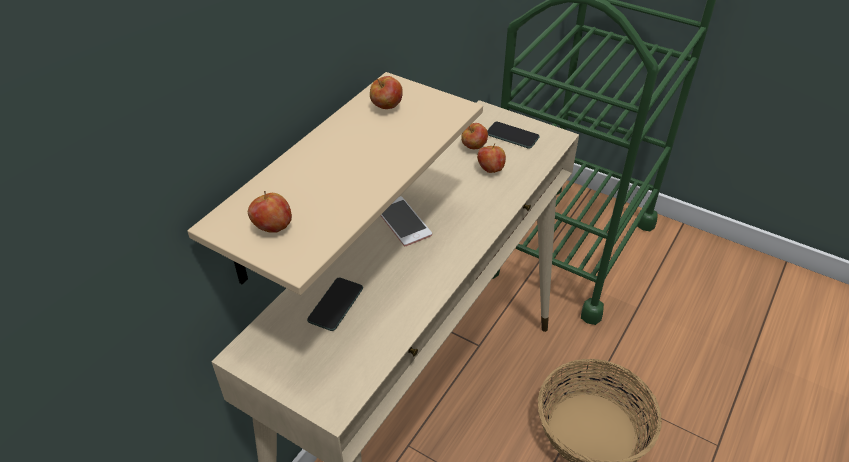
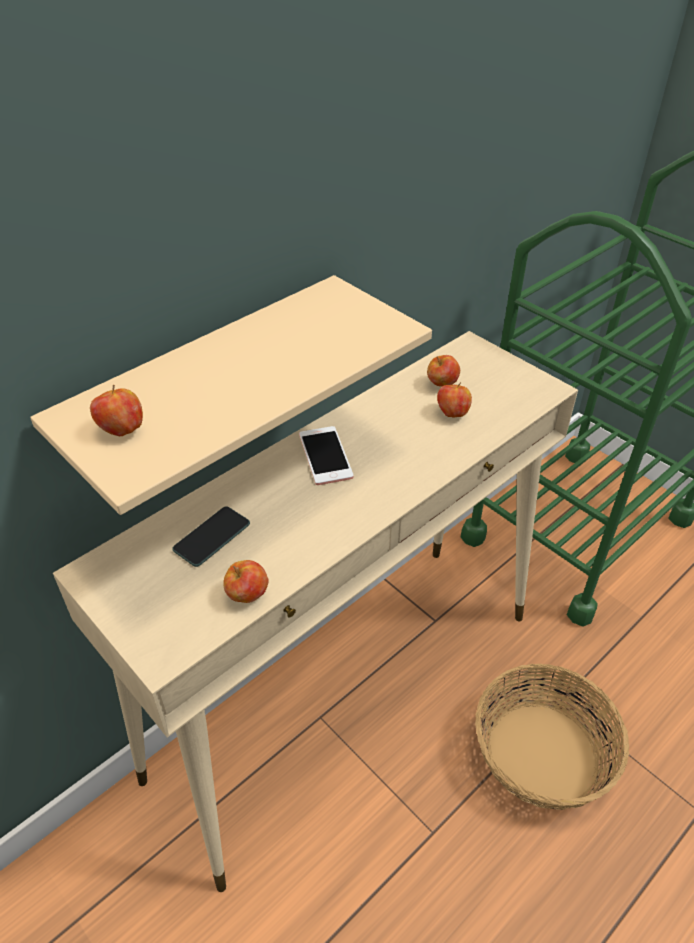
camera: 15 degrees right, 0 degrees up
apple [370,76,403,109] -> apple moved to [223,560,269,603]
phone [487,122,540,149] -> none

